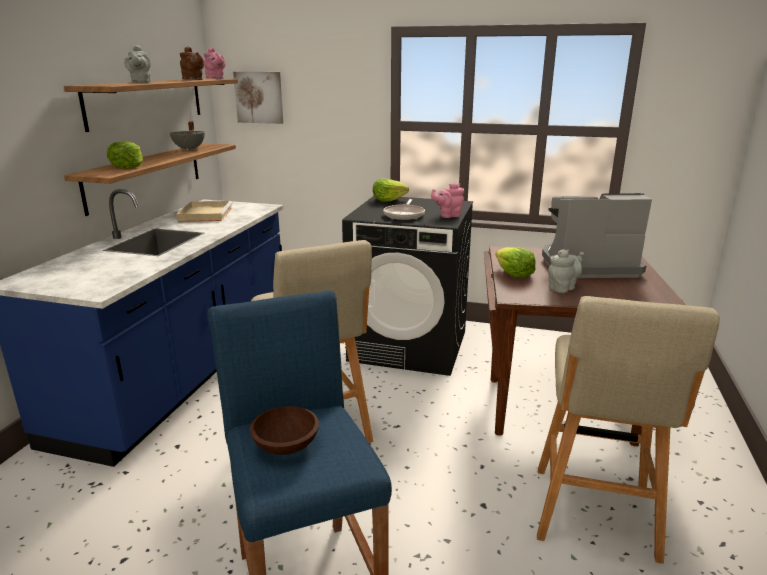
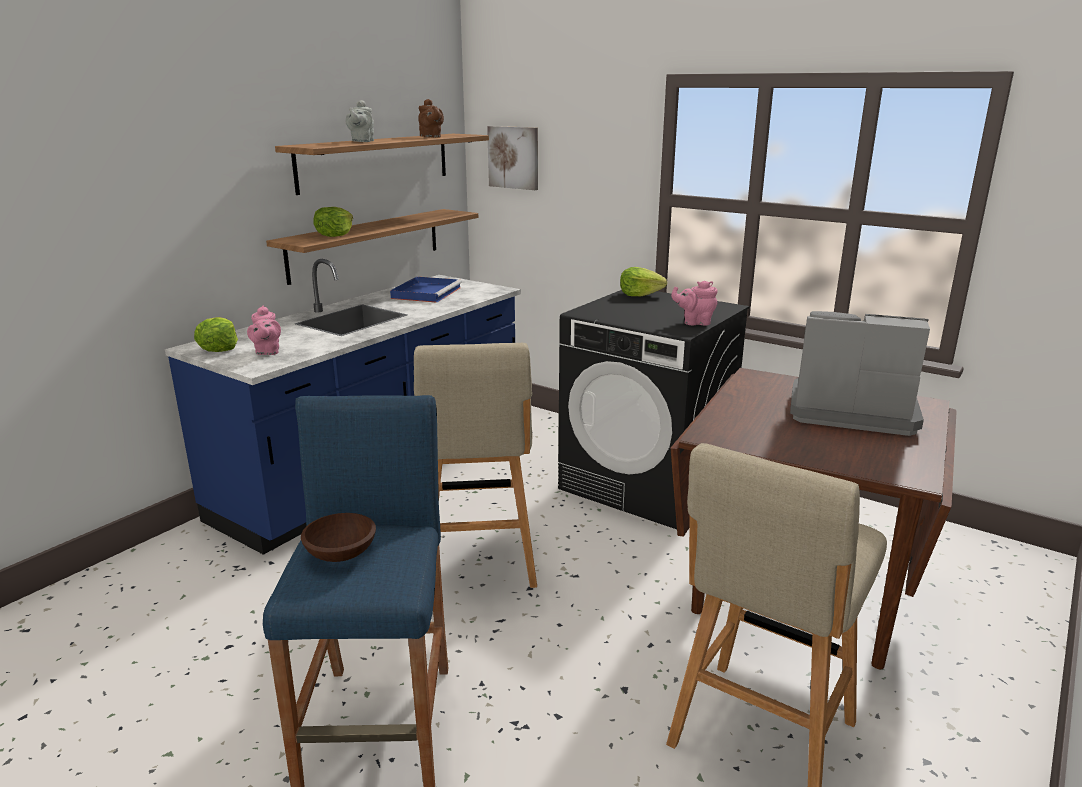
camera: 20 degrees right, 0 degrees up
grey cooking pot [169,121,205,151] -> none
beige tray [176,201,233,222] -> blue tray [390,277,462,303]
pink teapot [204,47,226,79] -> pink teapot moved to [247,305,281,355]
frying pan [383,199,425,220] -> none
lettuce [495,247,536,278] -> lettuce moved to [194,317,238,352]
grey teapot [548,249,584,293] -> none

